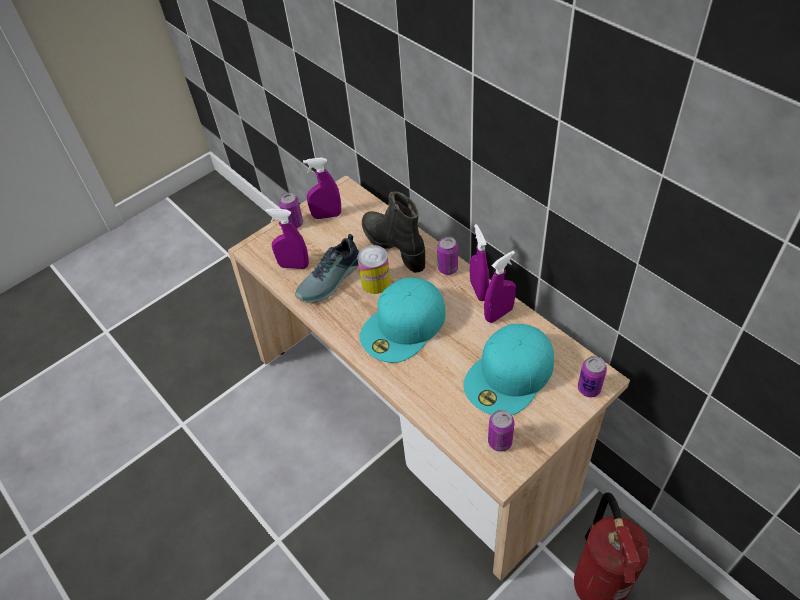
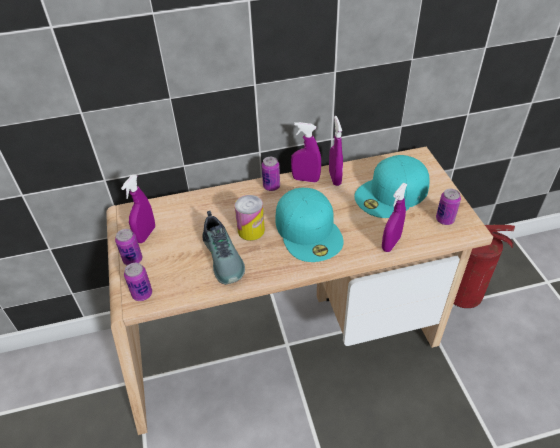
camera: 65 degrees left, 5 degrees down
purple spray bottle [266,208,309,269] -> purple spray bottle moved to [382,183,408,252]
black boot [362,191,425,273] -> none
turquoise cap [463,324,554,415] -> turquoise cap turned 75 degrees clockwise [354,155,430,218]
can [578,356,607,397] -> can moved to [124,263,152,301]

